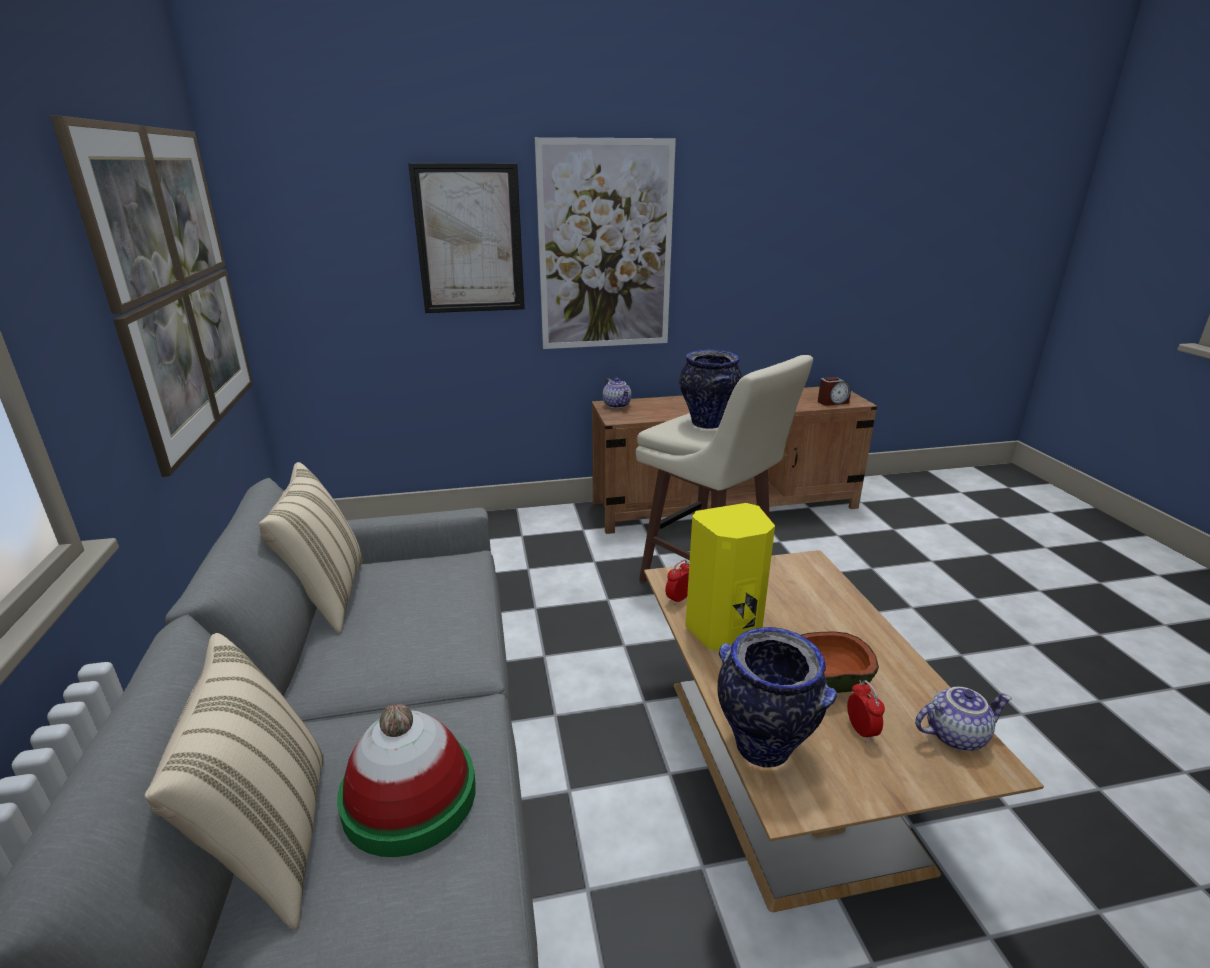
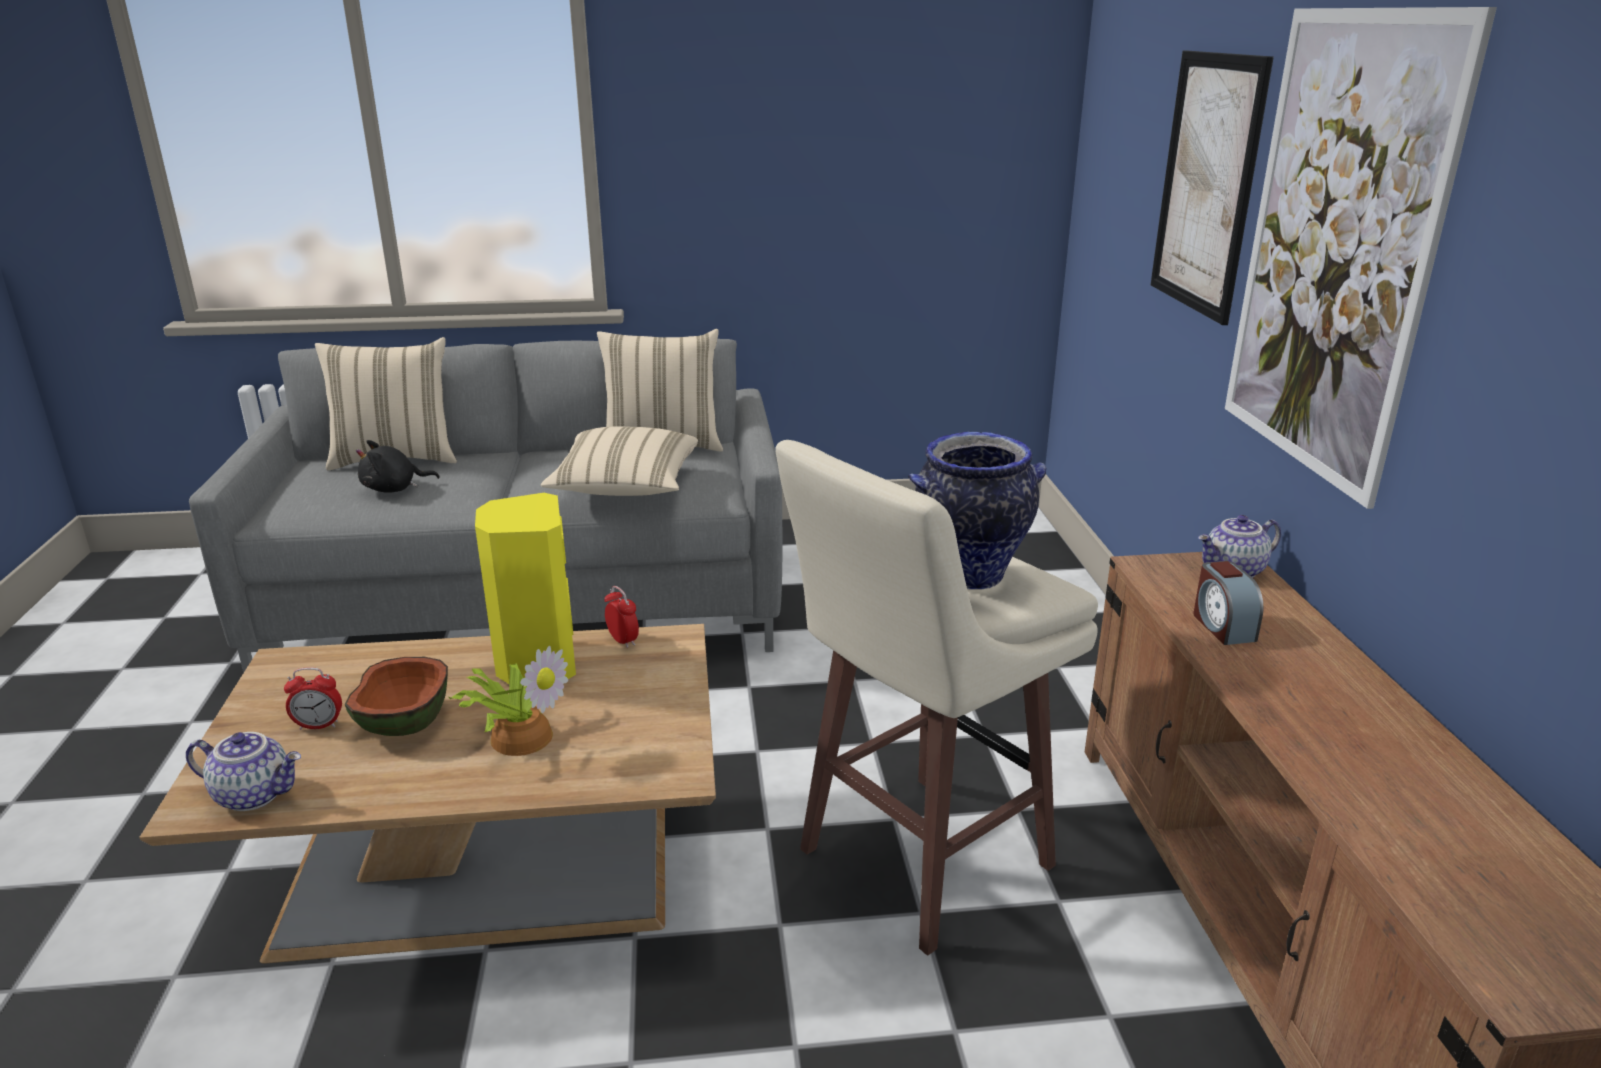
camera: 95 degrees right, 0 degrees up
picture [51,116,253,477] -> none
hat [337,704,476,857] -> black plush toy [356,440,440,493]
vase [717,627,837,768] -> none
alarm clock [818,377,851,406] -> alarm clock moved to [1193,561,1263,645]
teapot [915,687,1012,751] -> teapot turned 75 degrees counterclockwise [186,732,301,811]
none -> potted plant [449,646,568,756]
none -> beige pillow [541,426,698,496]

